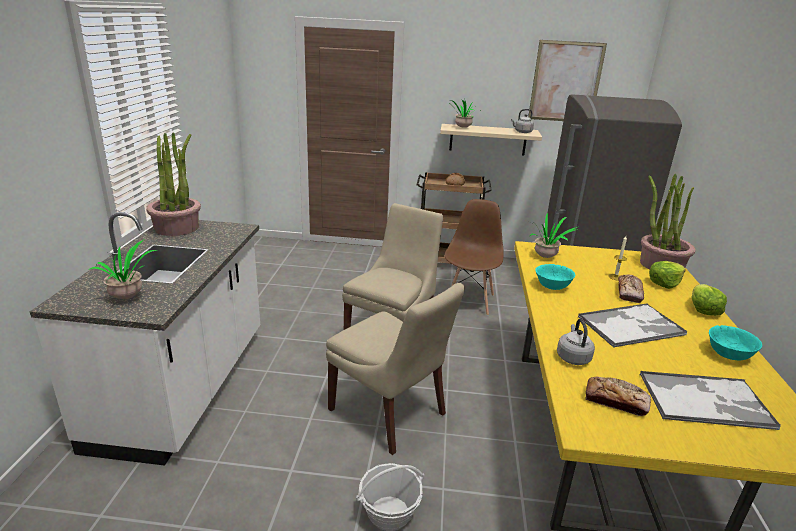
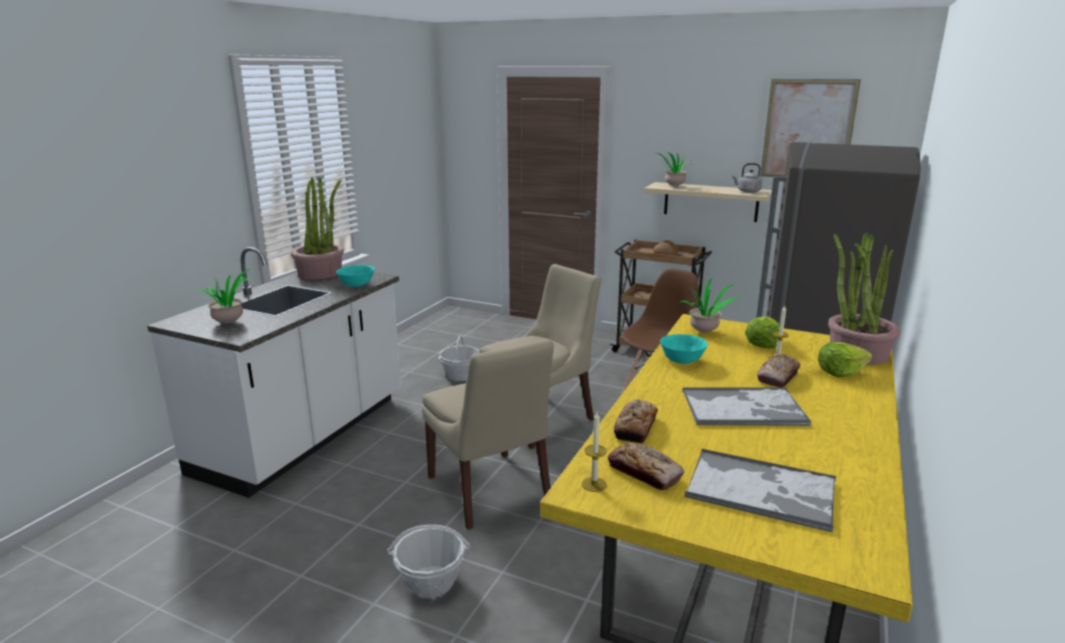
camera: 20 degrees right, 5 degrees down
grey kettle [557,319,595,365] -> bread [614,399,658,444]
lettuce [691,284,727,316] -> lettuce moved to [745,317,780,348]
turquoise bowl [709,325,762,360] -> turquoise bowl moved to [336,265,374,287]
none -> basket [439,335,479,381]
none -> candle [582,412,607,492]

